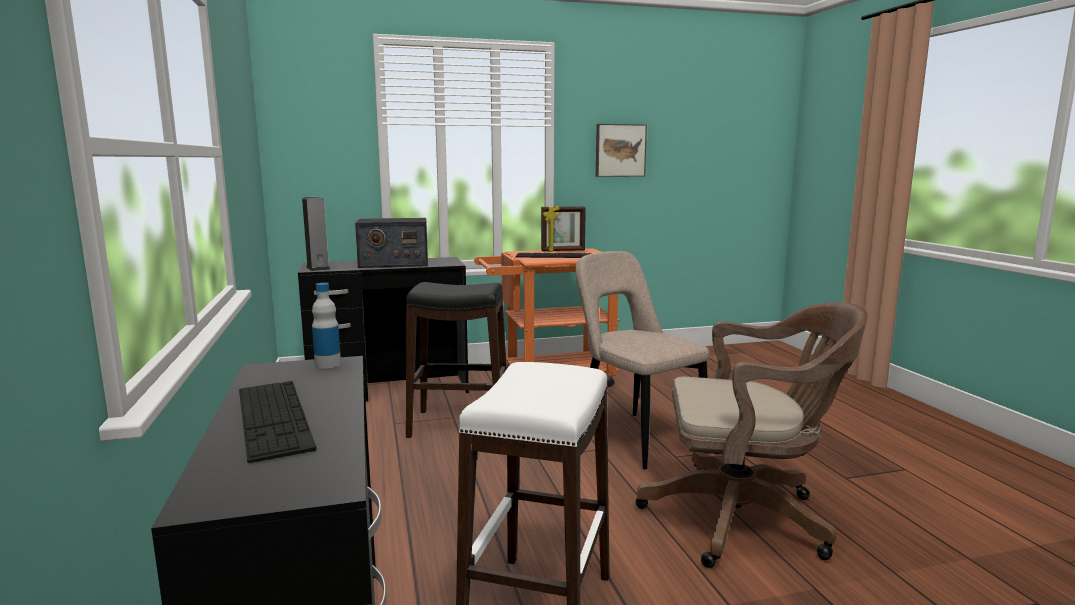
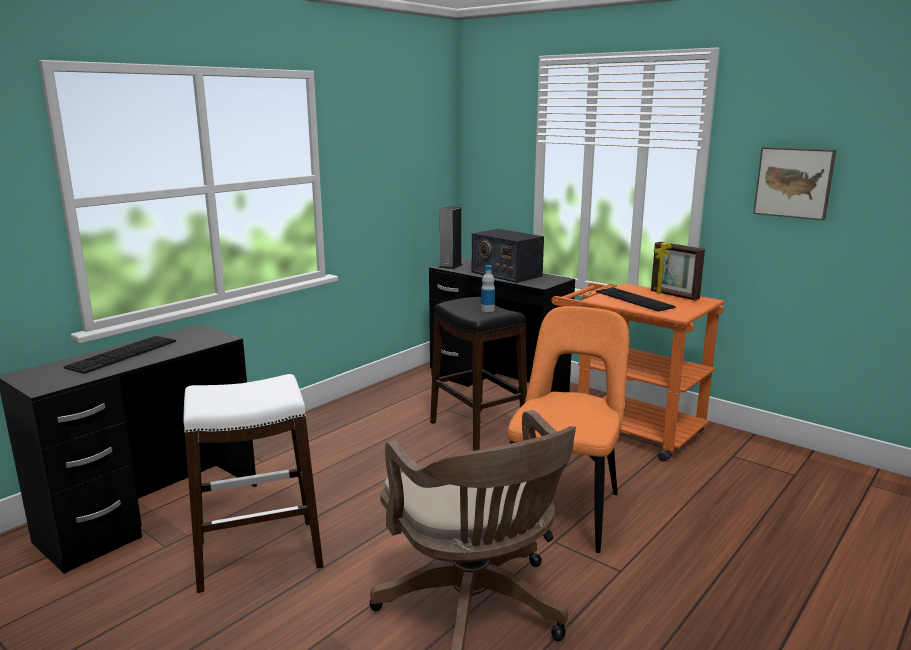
camera: 55 degrees right, 5 degrees up
bottle [312,283,341,369] -> bottle moved to [481,265,495,312]
beige chair [575,251,709,469] -> orange chair [507,306,629,553]

